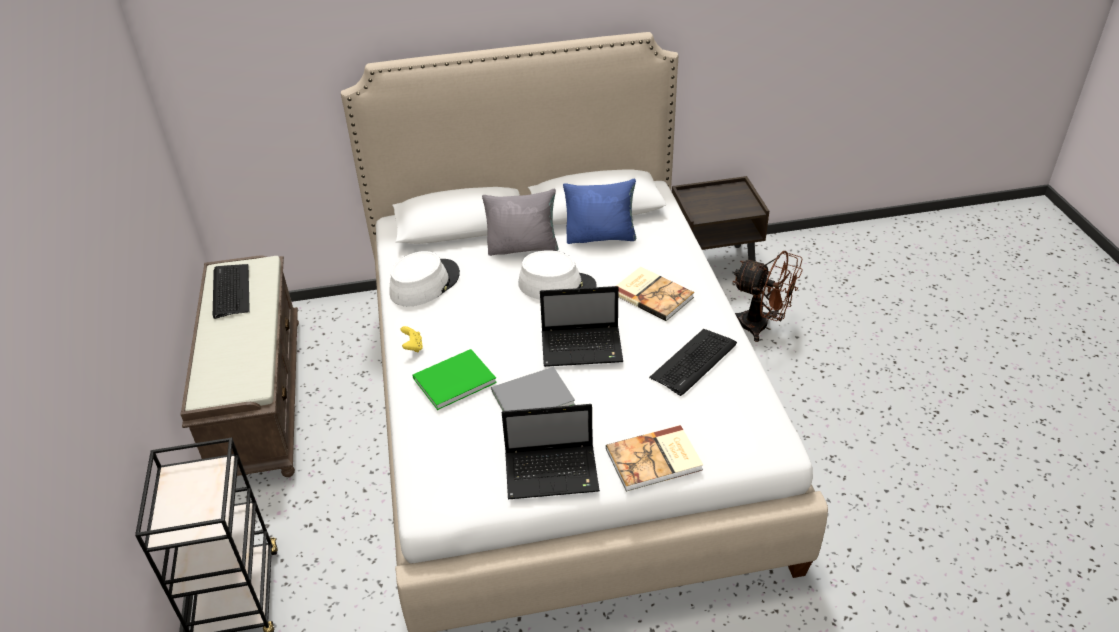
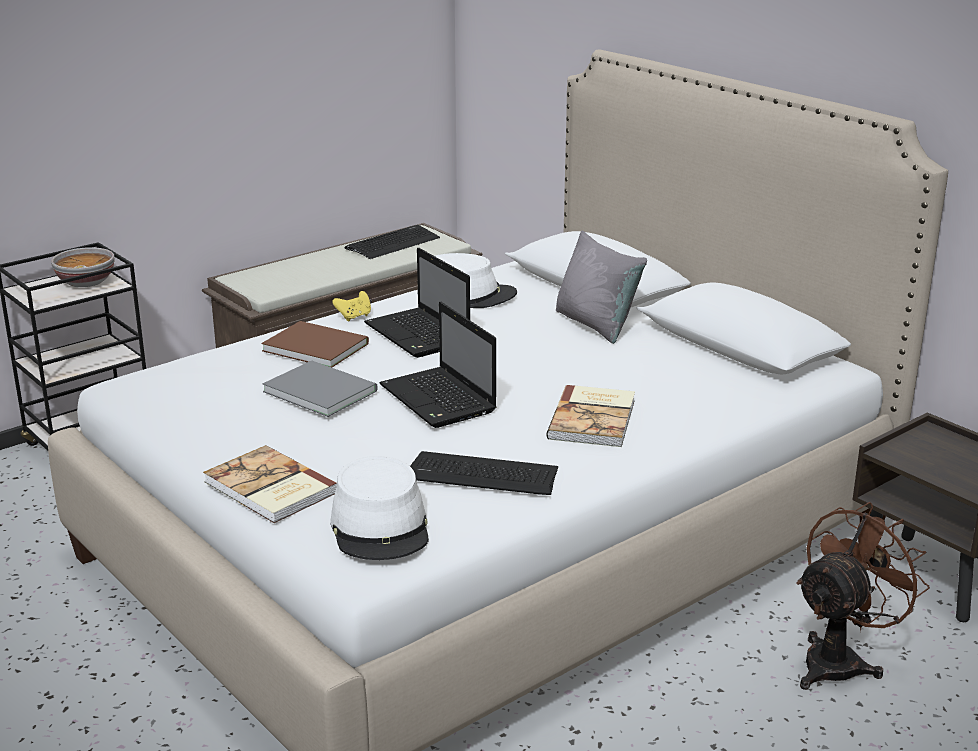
camera: 60 degrees right, 15 degrees down
green book [413,349,497,410] -> brown book [262,321,369,367]
laptop [502,404,600,499] -> laptop moved to [364,248,470,358]
white hat [518,250,597,300] -> white hat moved to [330,456,429,560]
blue pillow [563,179,636,244] -> none
brown fan [733,251,803,342] -> brown fan turned 135 degrees counterclockwise [796,502,930,690]
none -> bowl [51,247,114,287]

